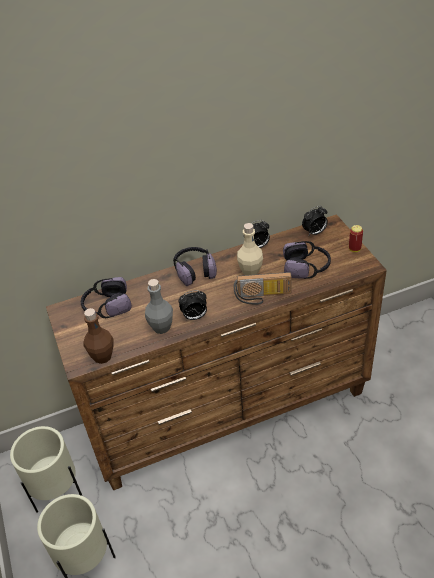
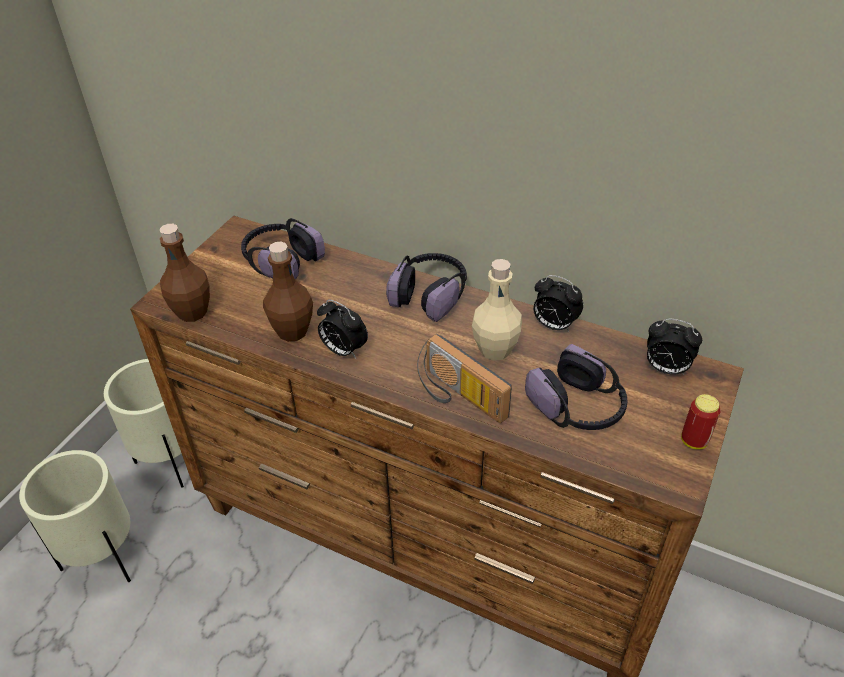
camera: 45 degrees right, 0 degrees up
grey bottle [145,279,173,334] -> brown bottle [263,242,313,342]

